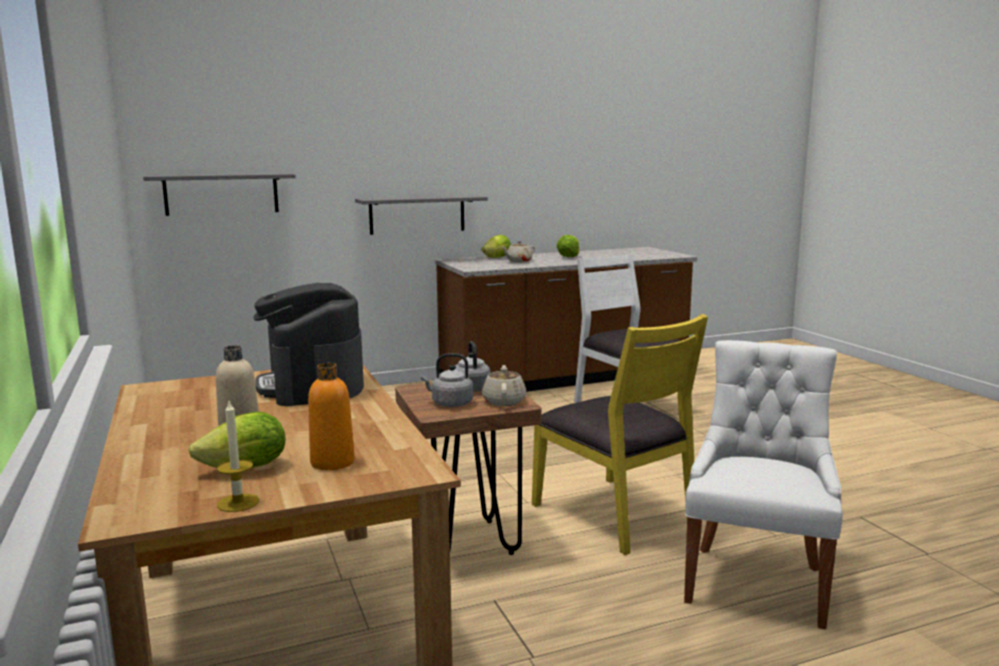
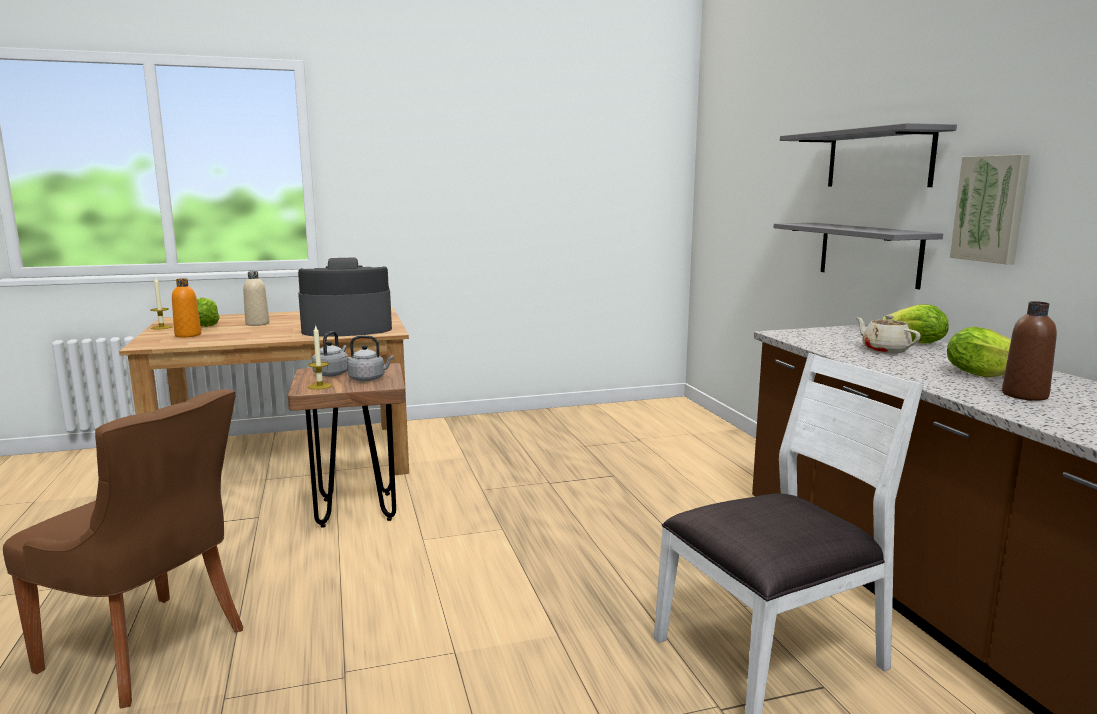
camera: 95 degrees right, 0 degrees up
grey shelf [143,173,296,216] -> grey shelf moved to [780,123,957,187]
beige teapot [482,365,526,406] -> candle [308,325,332,390]
yellow chair [532,314,708,555] -> none
white chair [684,340,843,629] -> brown chair [3,389,243,708]
none -> picture [950,155,1030,264]
none -> brown bottle [1002,301,1057,401]

